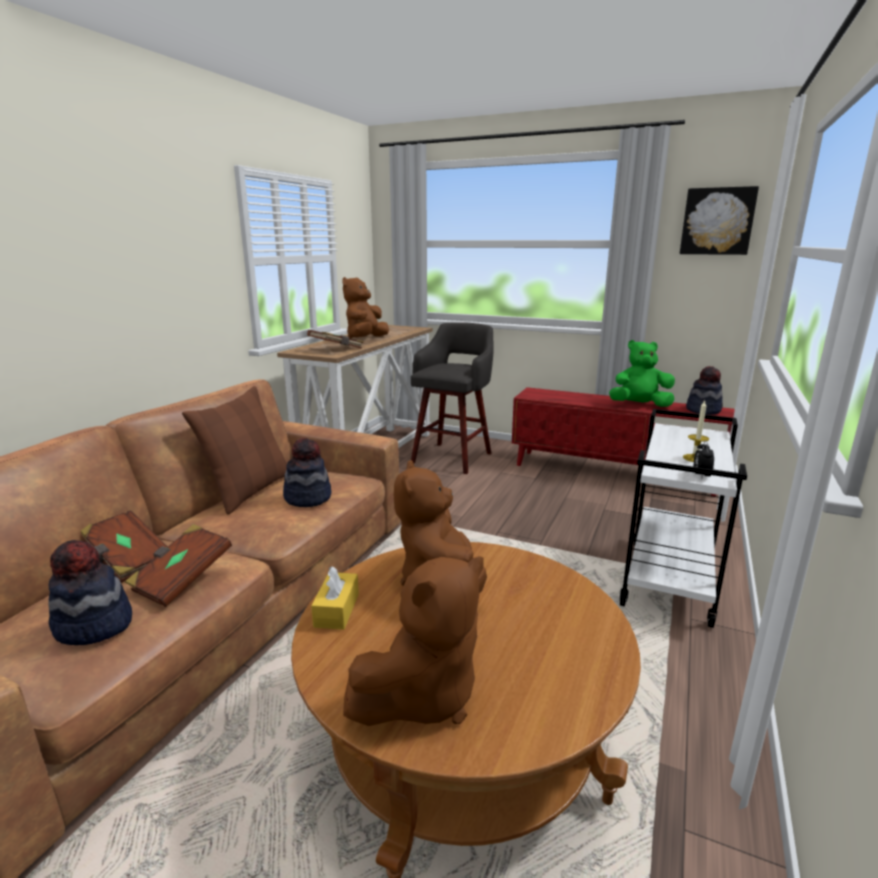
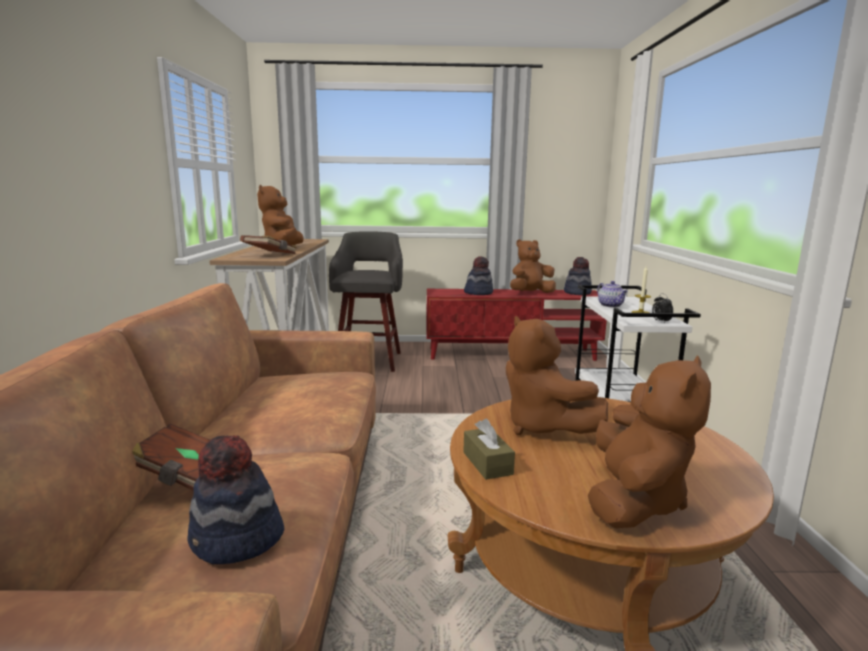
camera: 25 degrees left, 5 degrees down
brown book [125,524,232,607] -> none
brown pillow [182,386,287,514] -> none
hat [283,438,331,507] -> hat moved to [464,256,493,295]
yellow tissue box [311,566,359,630] -> brown tissue box [463,419,515,480]
green plush toy [609,340,675,407] -> brown plush toy [510,239,556,293]
picture [680,186,759,255] -> none
none -> teapot [597,281,628,308]

